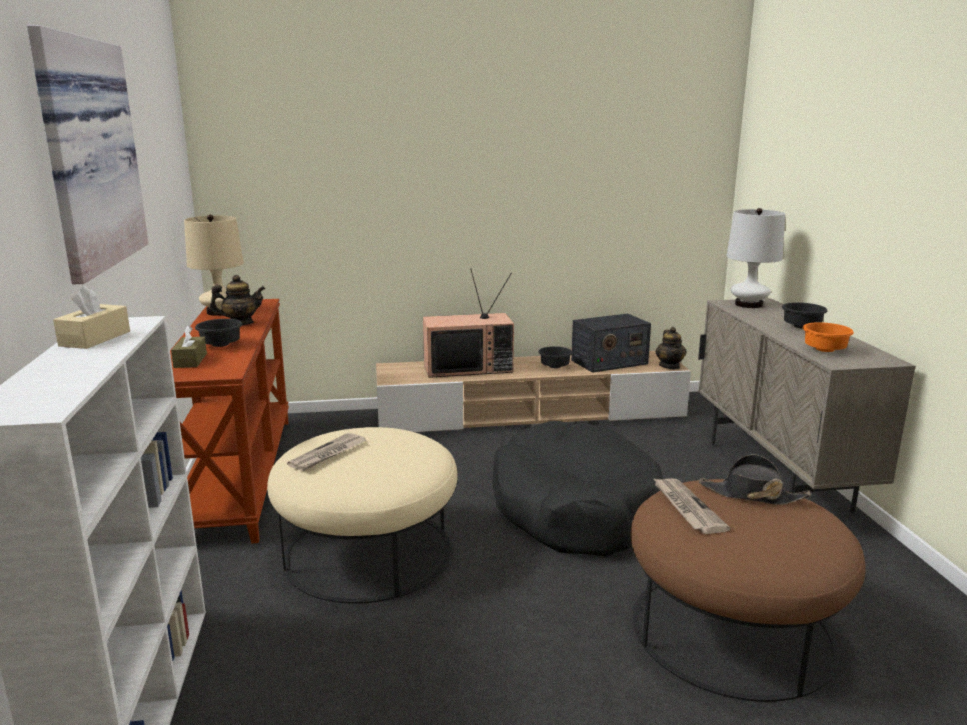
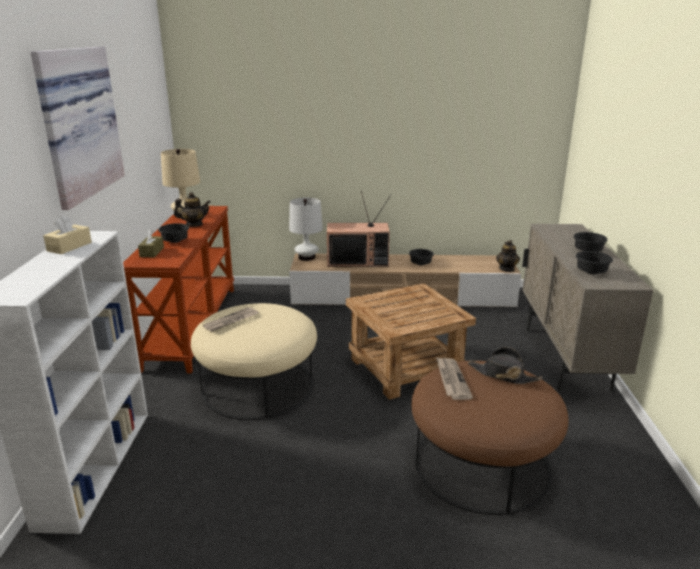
camera: 10 degrees right, 5 degrees up
black dog bed [492,421,663,557] -> brown side table [346,283,476,400]
radio [571,314,651,373] -> none
white table lamp [727,208,785,308] -> white table lamp moved to [289,198,323,261]
orange bowl [803,322,854,352] -> black bowl [576,251,613,274]

